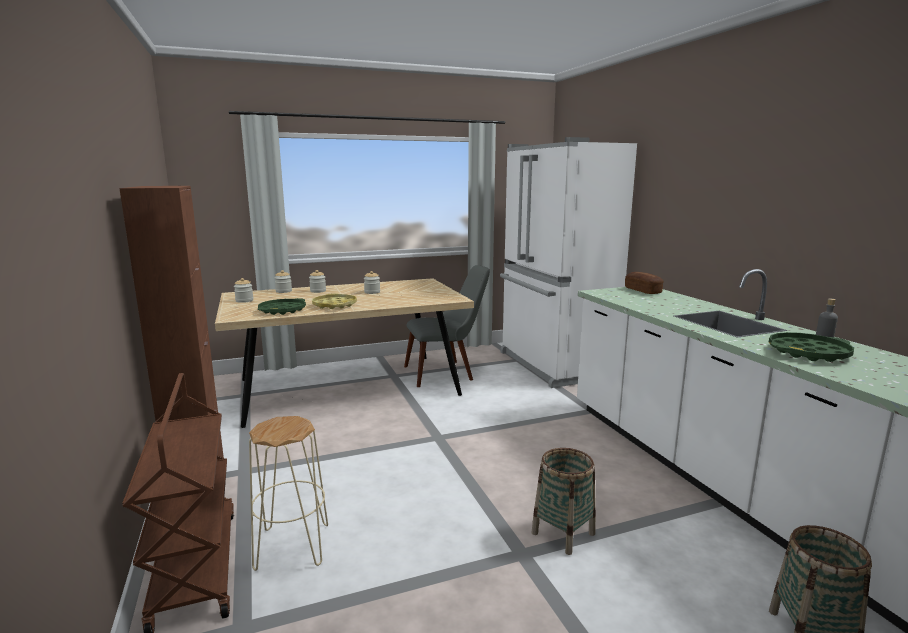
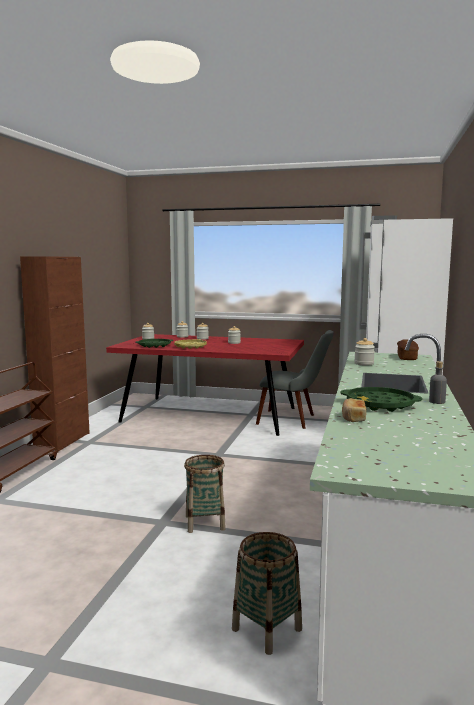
camera: 35 degrees right, 5 degrees down
beige dining table [215,278,474,428] -> red dining table [106,334,304,436]
beige stool [249,416,328,571] -> none
none -> bread [342,398,366,422]
none -> jar [354,338,375,366]

